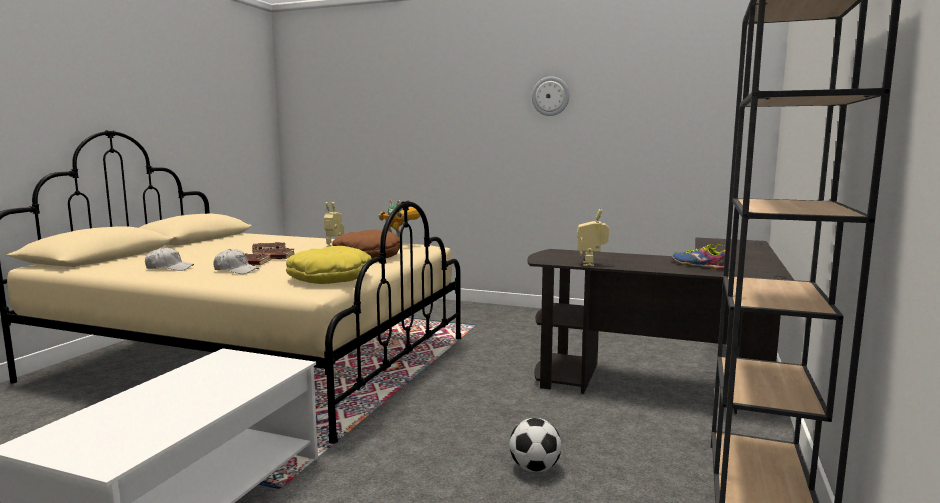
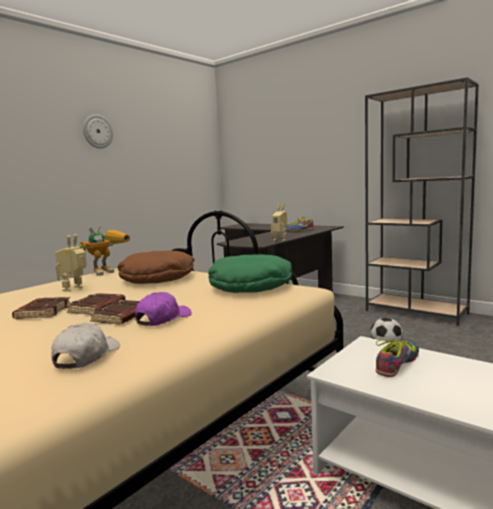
camera: 70 degrees left, 0 degrees up
white cap [213,249,260,274] -> purple cap [135,292,192,326]
yellow pillow [286,246,372,284] -> green pillow [208,254,292,293]
none -> shoe [376,339,419,377]

